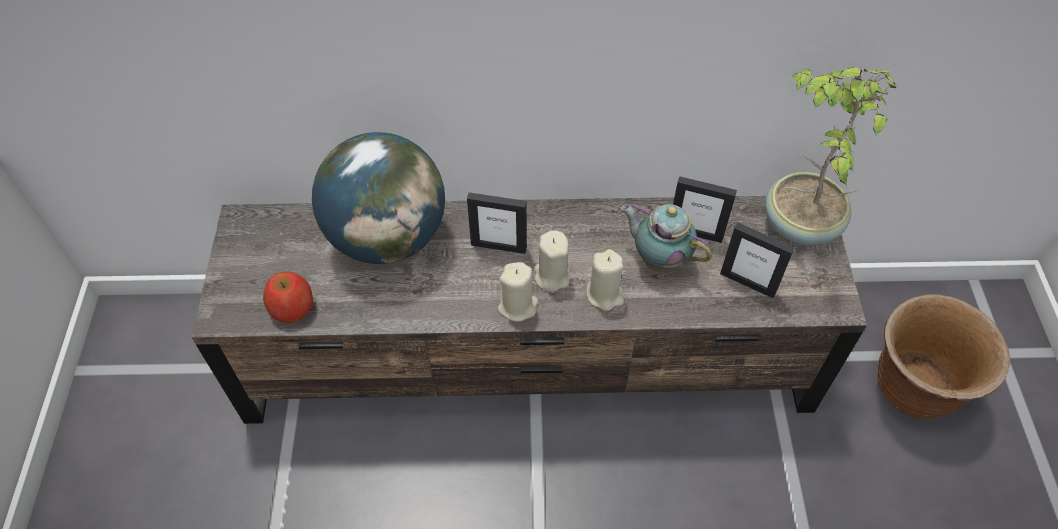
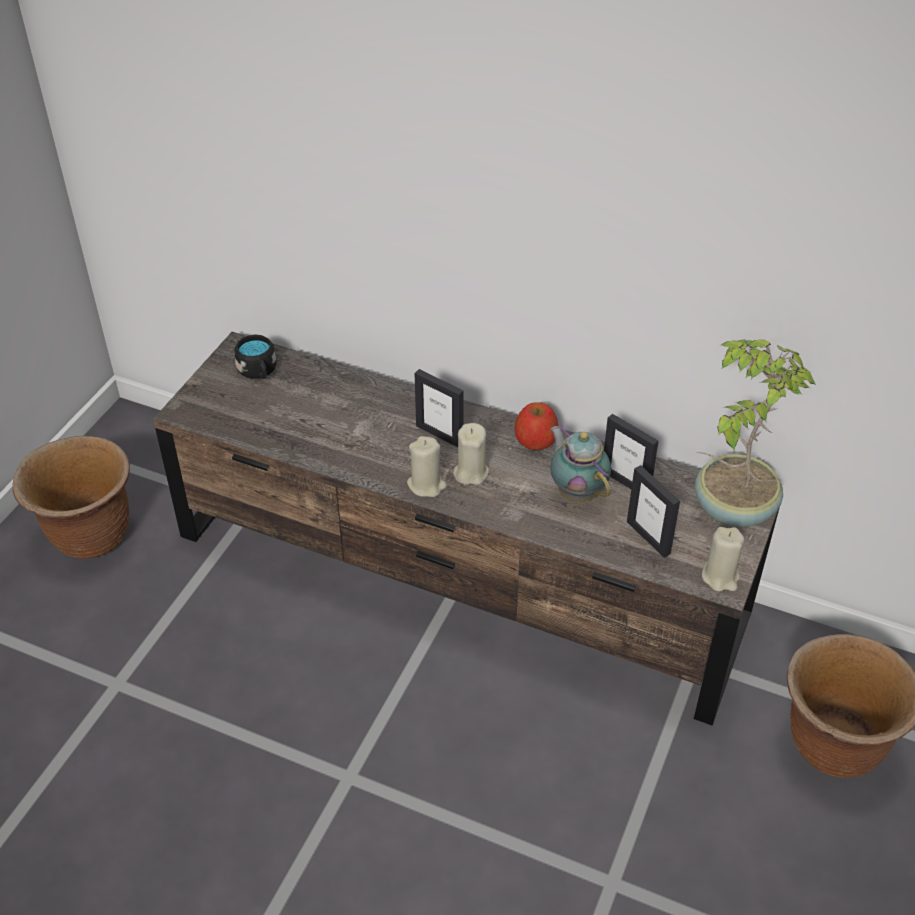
camera: 25 degrees right, 10 degrees down
apple [263,271,313,323] -> apple moved to [514,402,558,450]
globe [312,132,445,264] -> none
beige candle [586,249,624,311] -> beige candle moved to [702,527,744,591]
none -> brown planter [13,436,130,559]
none -> black mug [234,335,277,379]

